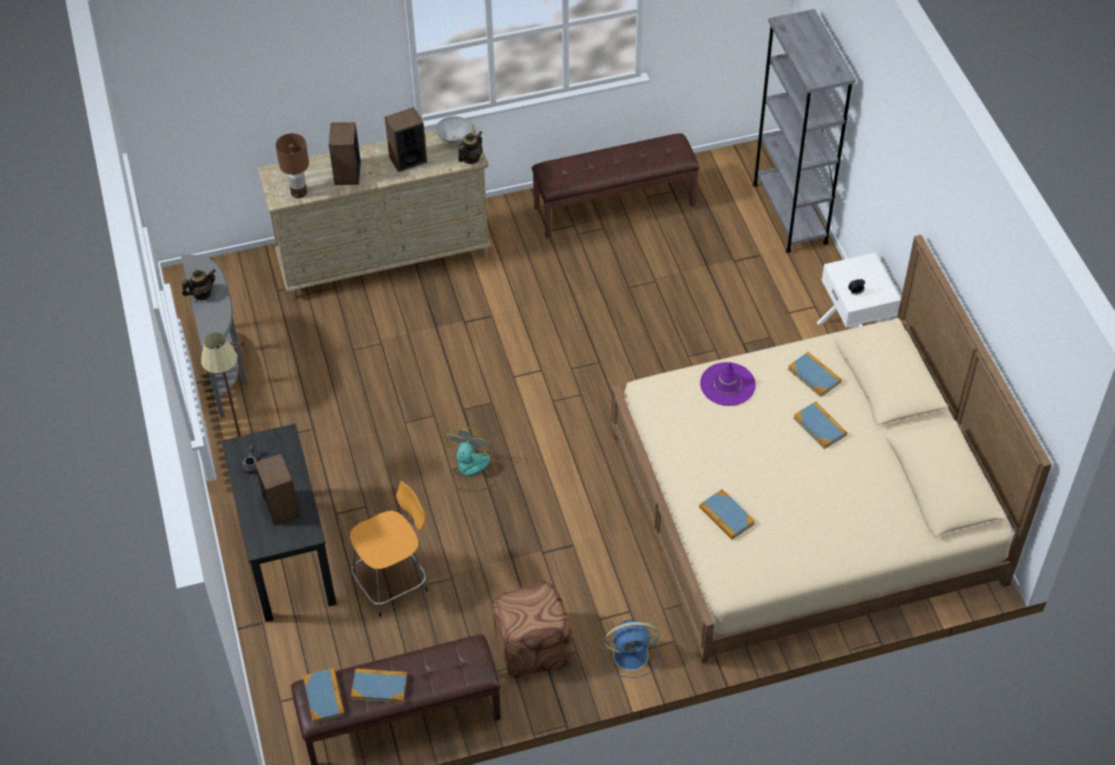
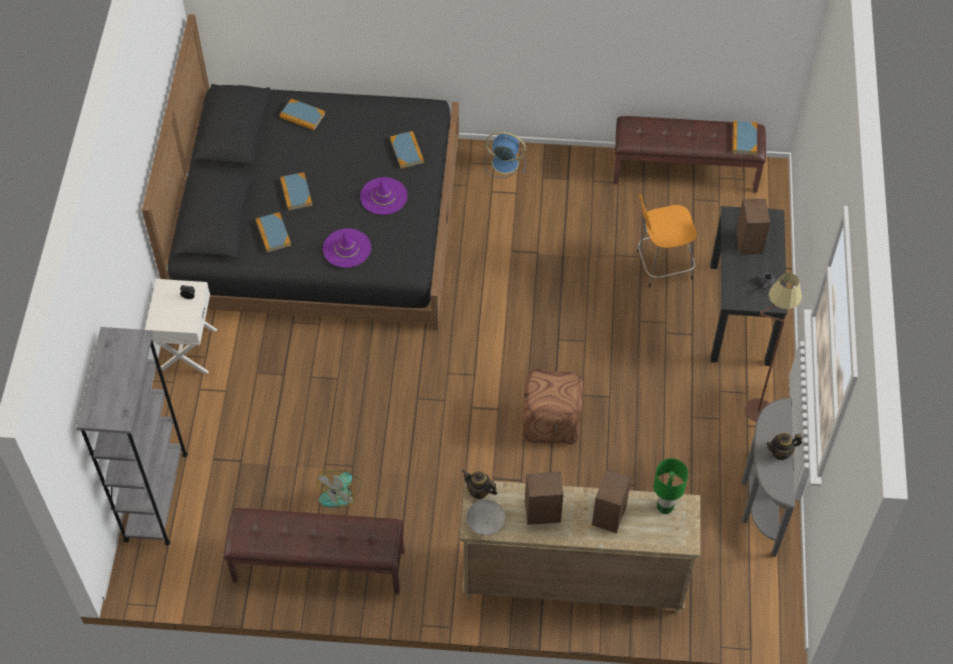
camera: 160 degrees left, 5 degrees up
brown table lamp [276,133,309,198] -> green table lamp [654,458,688,514]
book [351,669,407,703] -> book moved to [280,99,325,130]
fan [444,426,496,492] -> fan moved to [317,469,361,507]
teapot [458,131,483,164] -> teapot turned 60 degrees clockwise [462,470,498,499]
brown ottoman [492,581,572,678] -> brown ottoman moved to [522,369,583,444]
beige bed [611,235,1052,663] -> black bed [142,14,459,330]
none -> purple hat [360,177,407,215]

